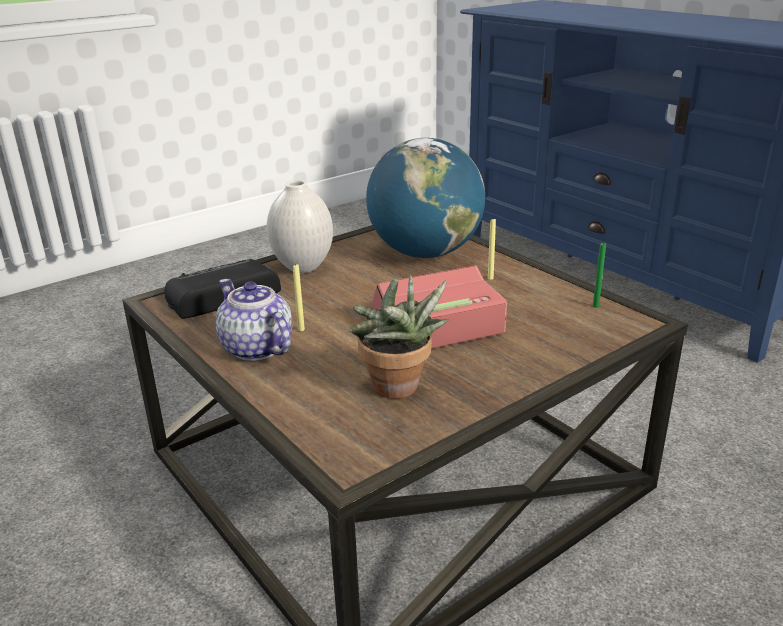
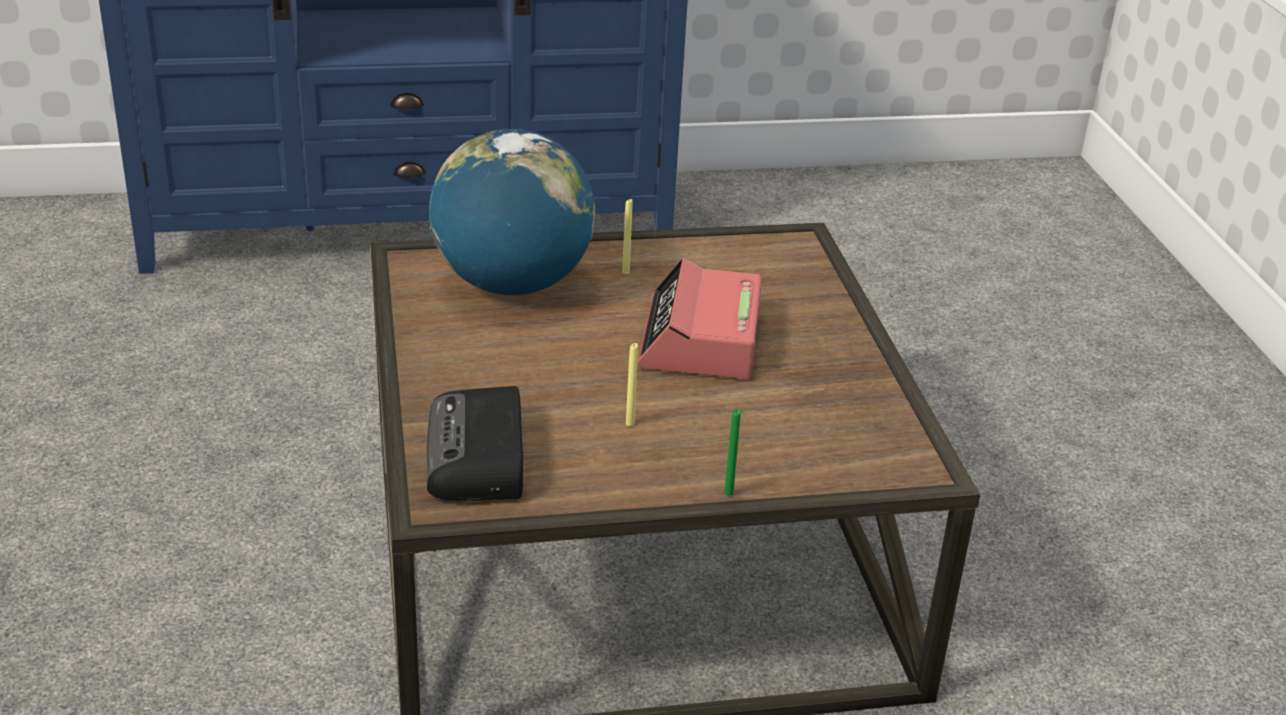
camera: 65 degrees left, 5 degrees up
teapot [216,279,292,361] -> none
white vase [267,180,333,273] -> none
potted plant [350,275,449,399] -> none
green candle [593,242,606,308] -> green candle moved to [724,409,741,495]

